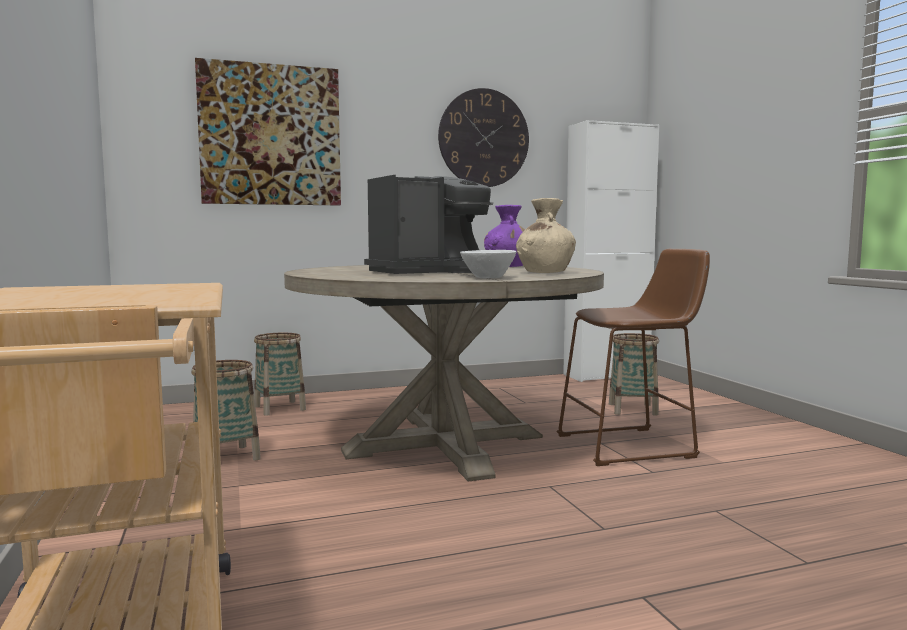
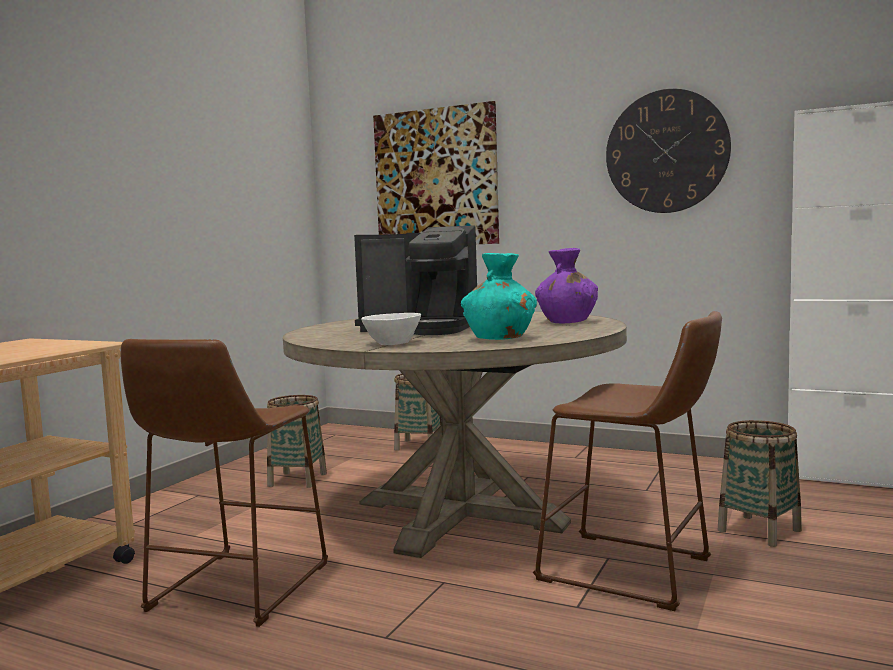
camera: 45 degrees right, 0 degrees up
beige vase [516,198,576,273] -> turquoise vase [461,253,537,340]
none -> brown stool [121,339,328,627]

